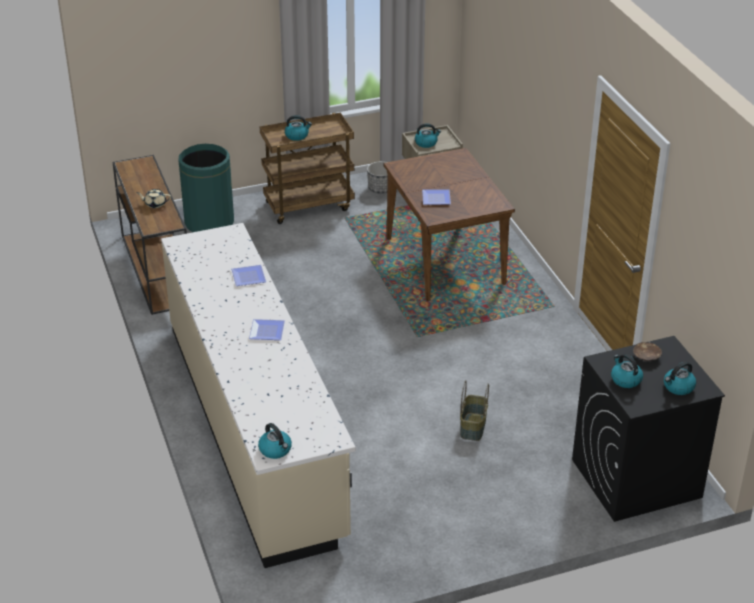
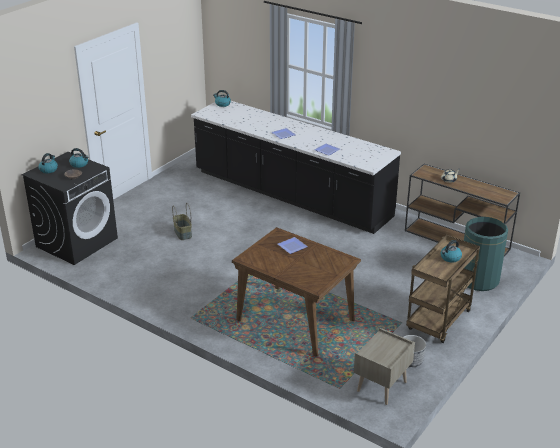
camera: 145 degrees right, 5 degrees down
beige counter [161,223,356,568] -> black counter [191,101,401,234]
kettle [415,123,441,148] -> none

